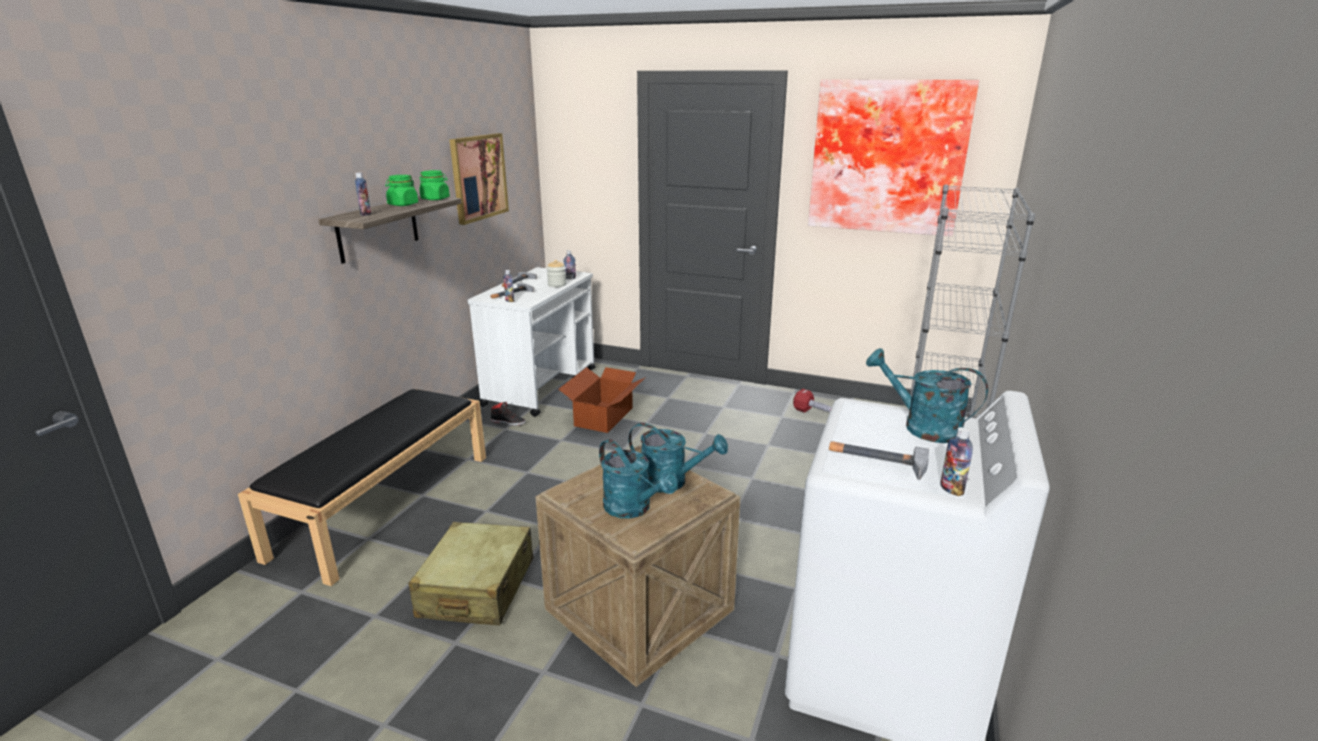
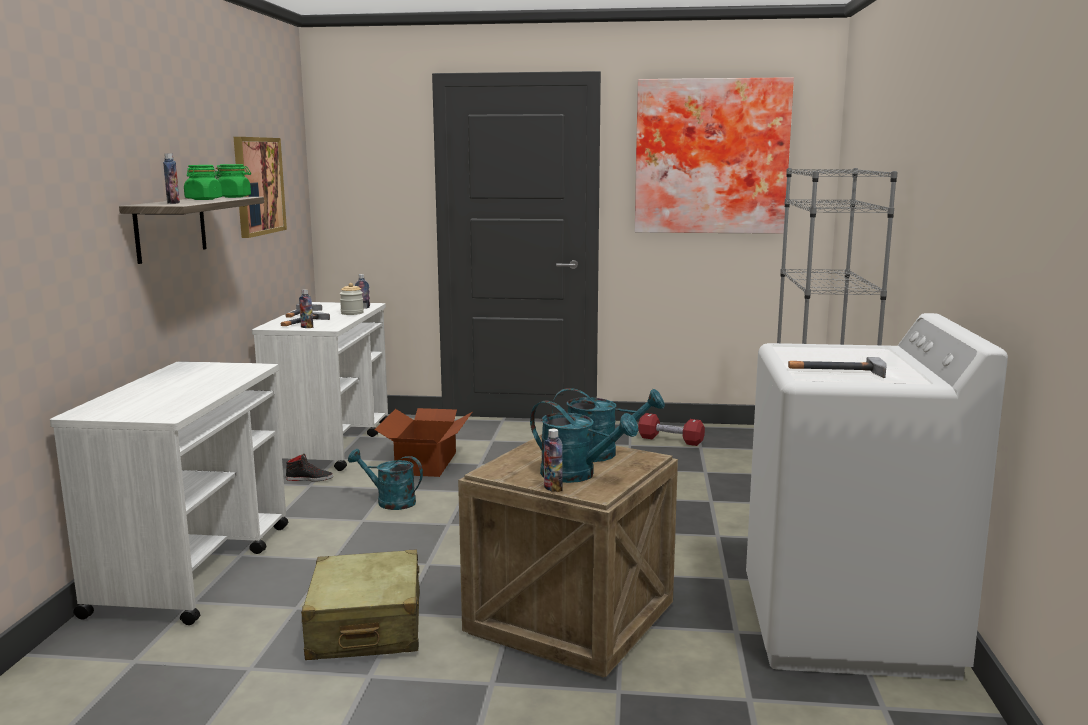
camera: 15 degrees left, 10 degrees down
black bench [238,389,486,586] -> white cart [50,361,288,625]
turquoise watering can [866,348,988,443] -> turquoise watering can moved to [348,449,423,510]
bottle [940,427,973,496] -> bottle moved to [544,429,563,492]

